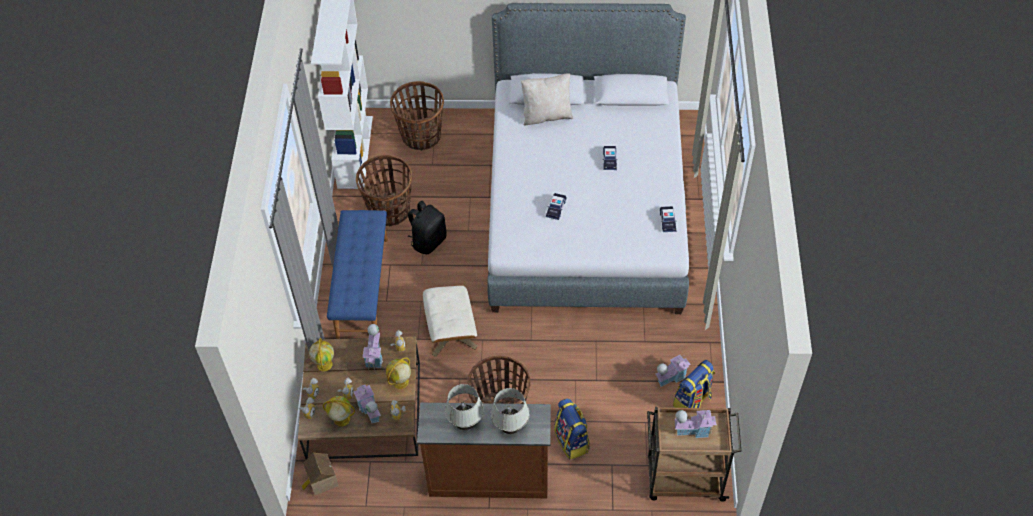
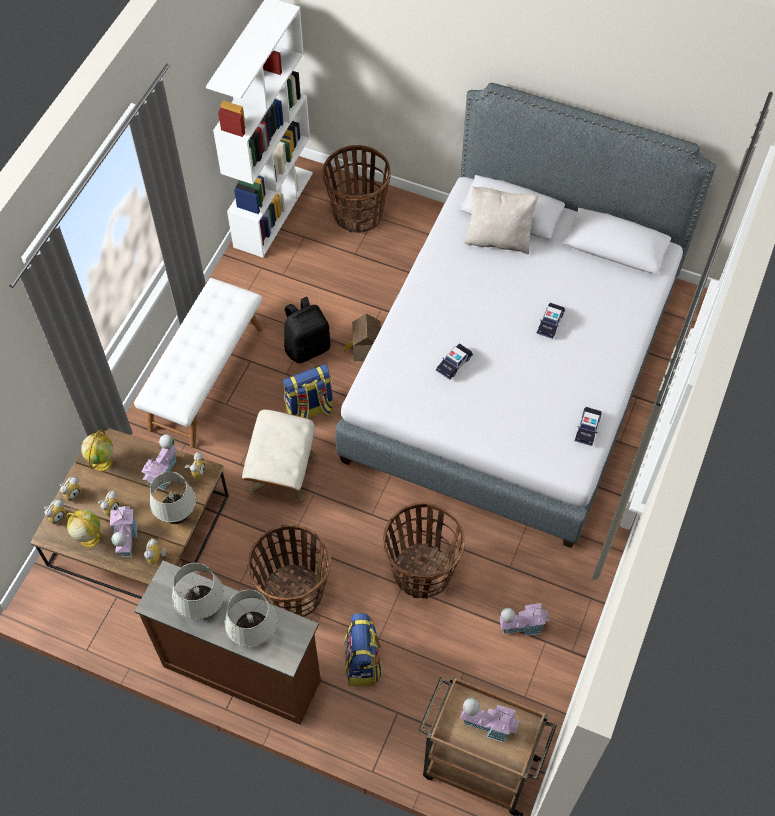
camera: 20 degrees right, 5 degrees up
toy house [302,453,339,495] -> toy house moved to [344,313,381,361]
blue bench [327,210,388,339] -> white bench [134,278,262,448]
basket [356,155,413,226] -> basket moved to [383,502,465,599]
globe [386,357,411,389] -> white table lamp [150,472,196,524]
backpack [673,360,715,408] -> backpack moved to [282,364,334,419]

